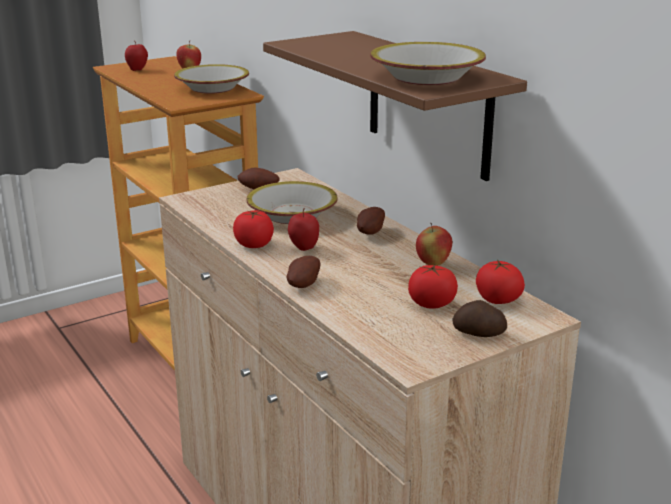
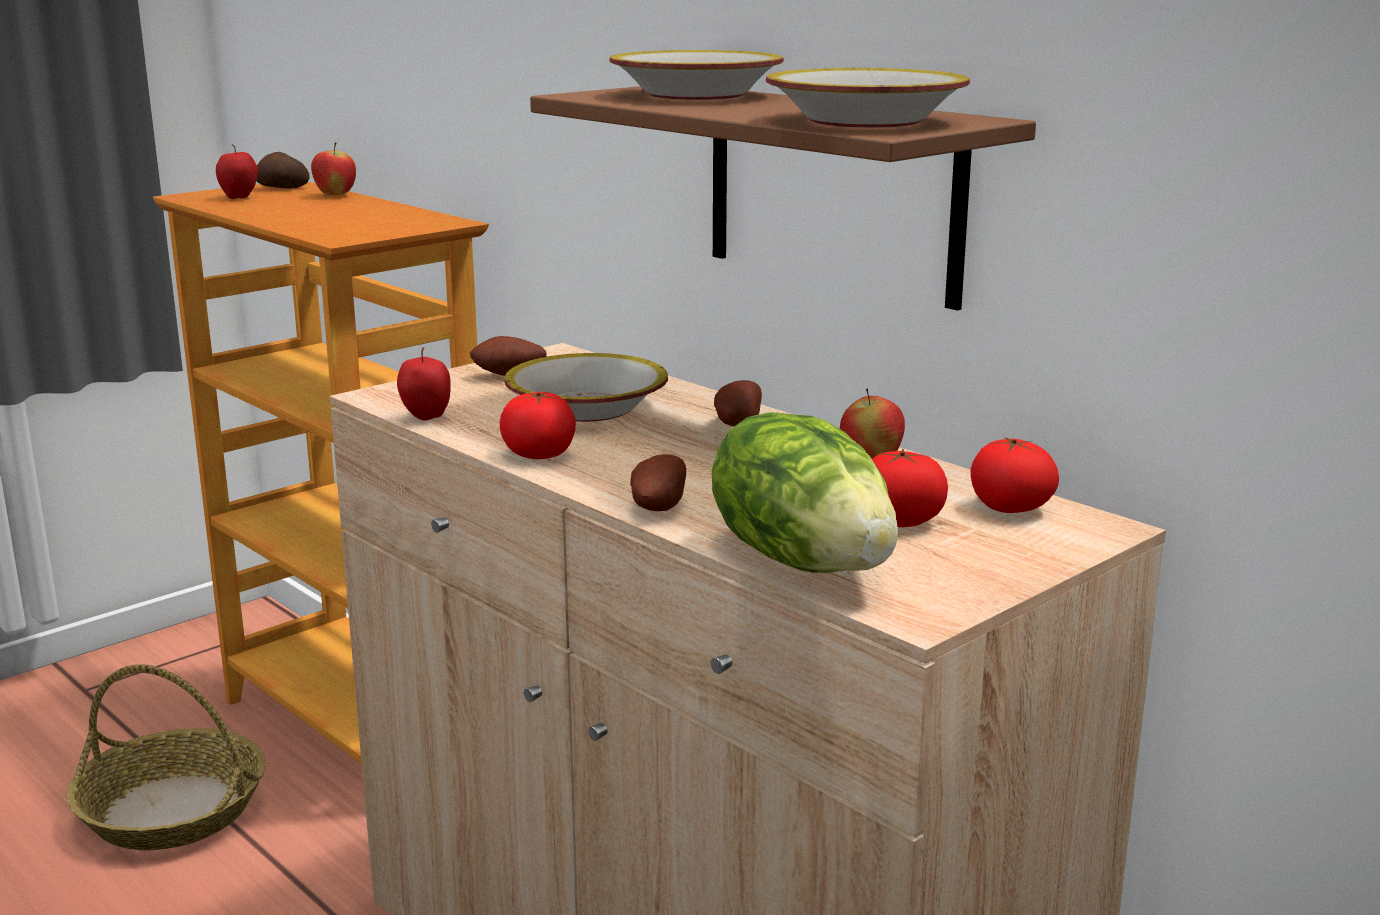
camera: 10 degrees left, 5 degrees down
bowl [174,64,249,94] -> bowl moved to [609,50,784,100]
apple [288,208,319,251] -> apple moved to [397,347,451,420]
potato [452,300,507,337] -> potato moved to [256,152,310,189]
none -> basket [66,665,266,850]
none -> lettuce [712,412,898,573]

